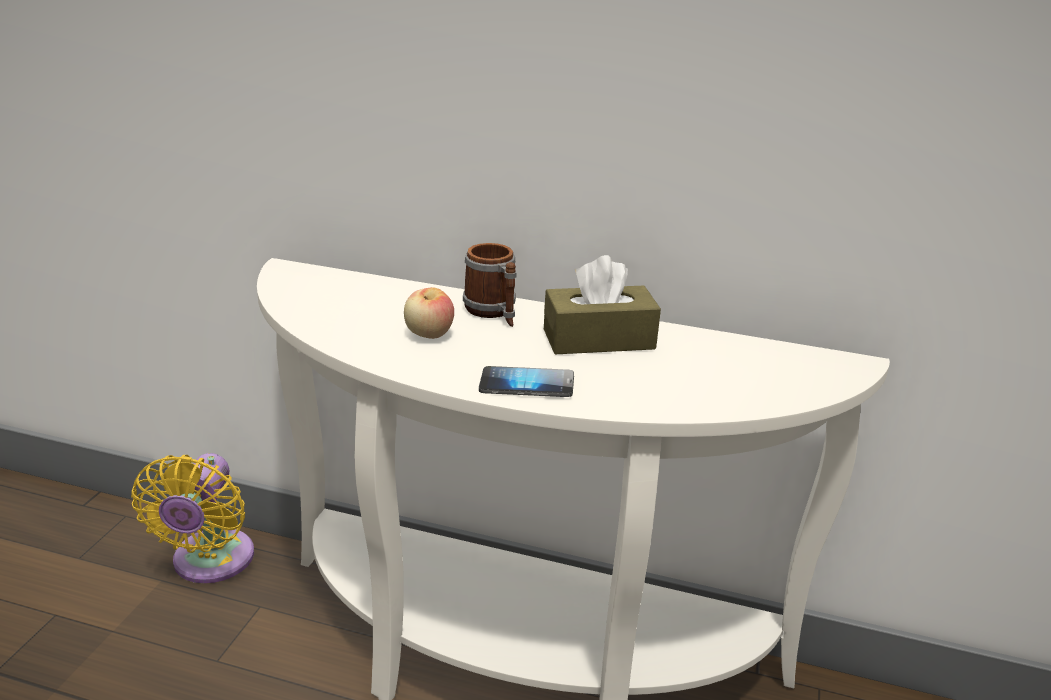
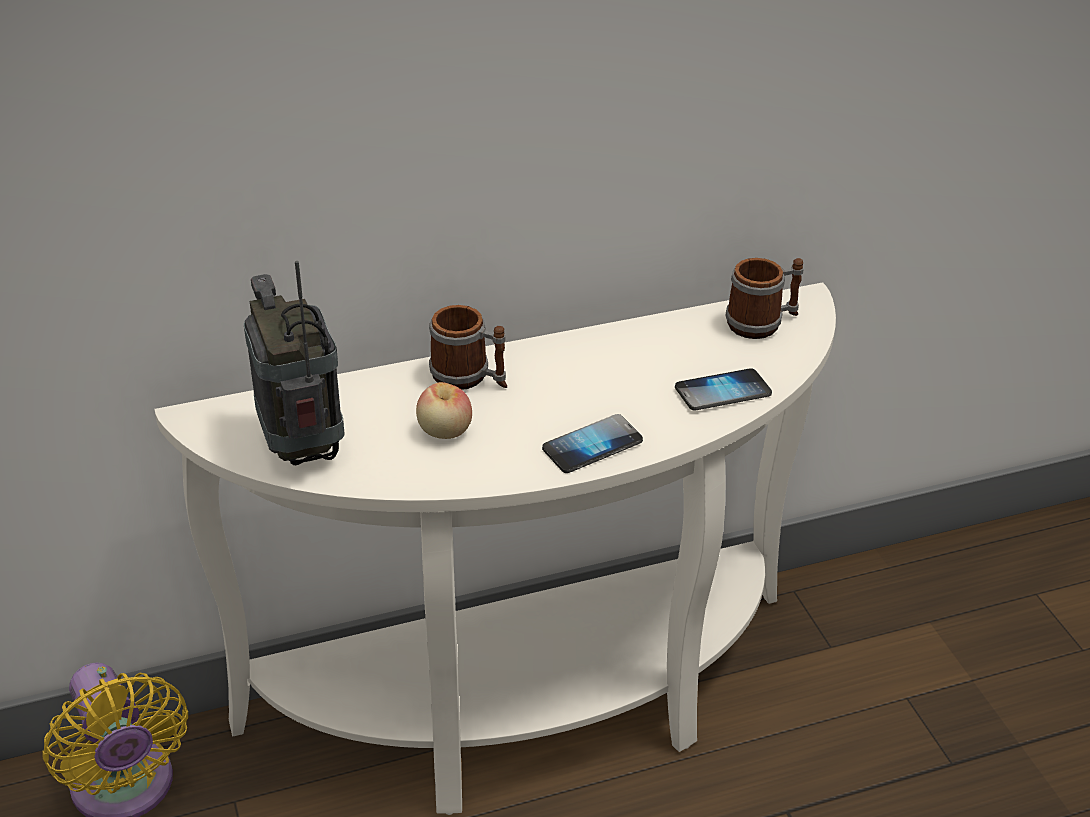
camera: 35 degrees left, 10 degrees up
brown tissue box [544,255,661,354] -> none
none -> radio [244,261,344,465]
none -> phone [675,368,772,410]
none -> mug [725,258,804,339]

